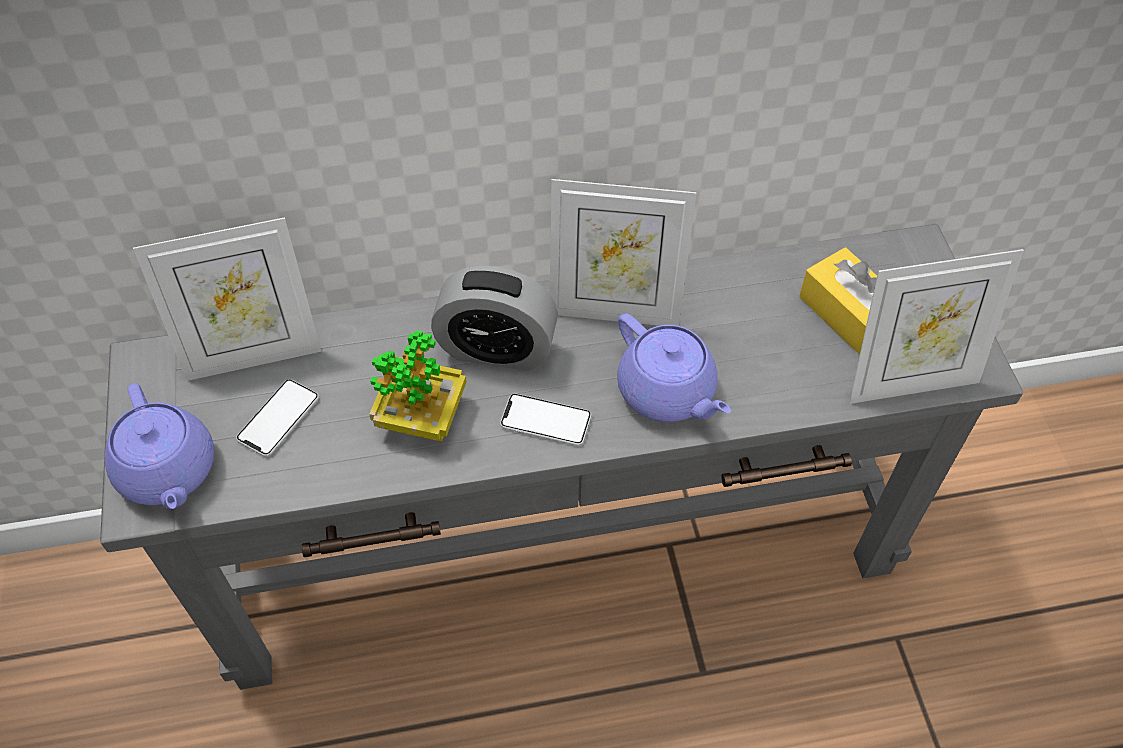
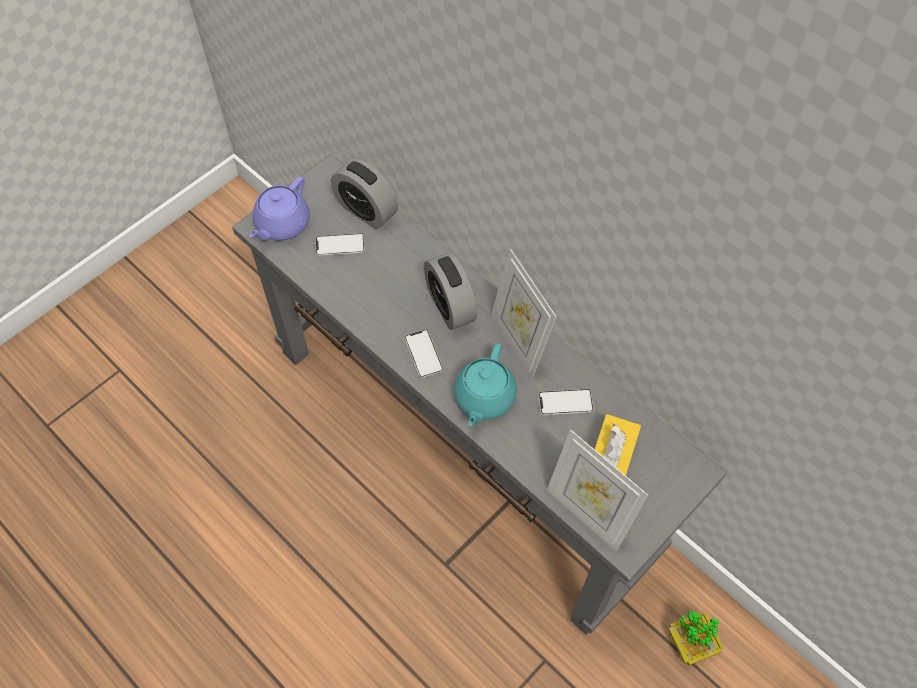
camera: 55 degrees right, 5 degrees up
picture frame [133,217,322,381] -> alarm clock [331,159,398,229]
potted plant [369,330,466,442] -> potted plant moved to [668,610,723,666]
purple teapot [617,313,731,422] -> turquoise teapot [454,343,517,426]
none -> phone [538,389,594,415]

